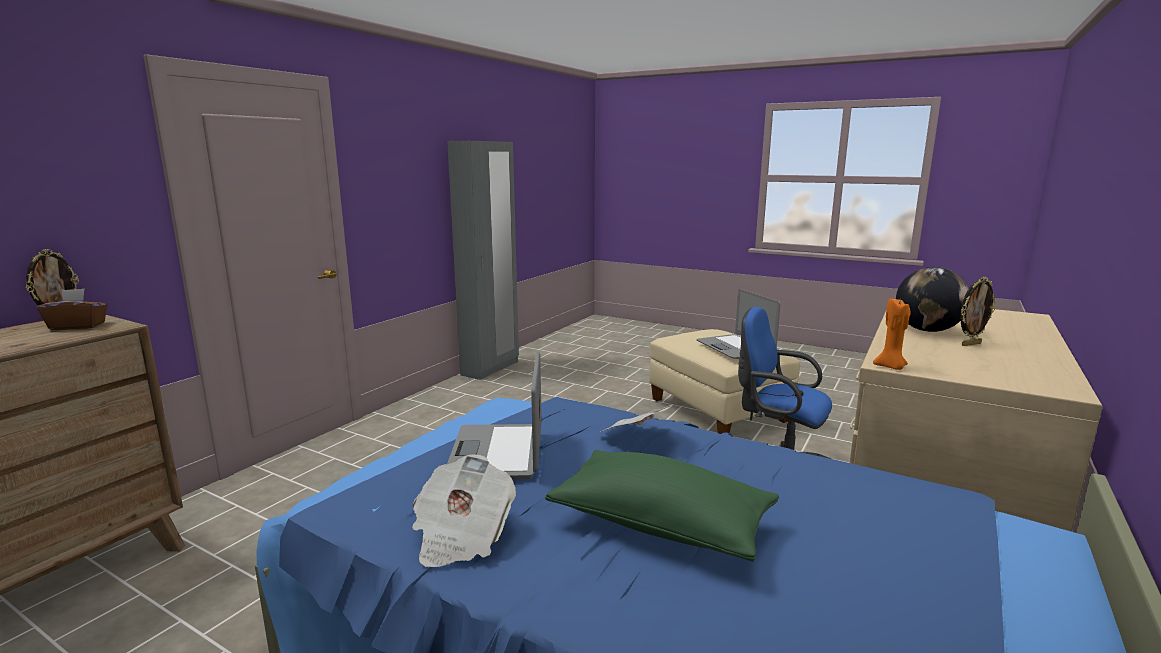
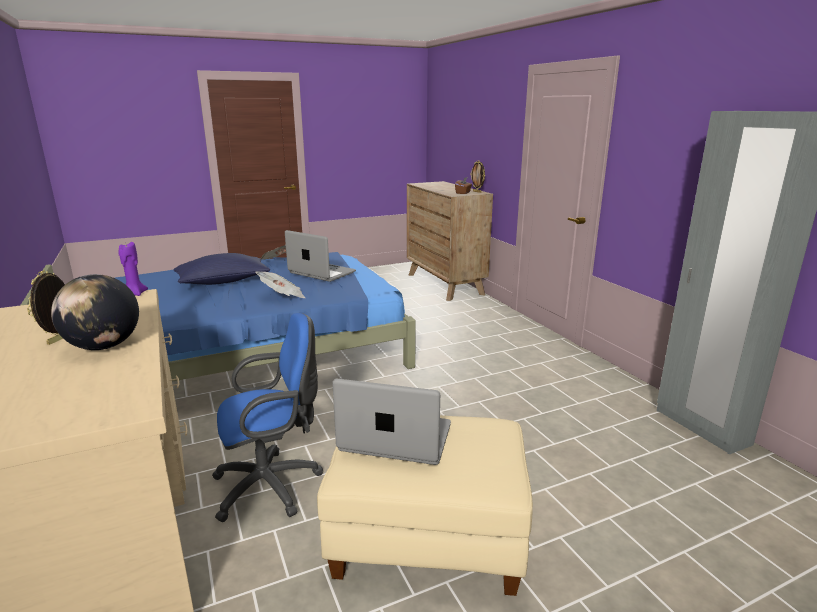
camera: 125 degrees right, 5 degrees up
green pillow [545,450,779,562] -> blue pillow [174,253,270,285]
orange candle [873,298,910,370] -> purple candle [119,242,148,296]

